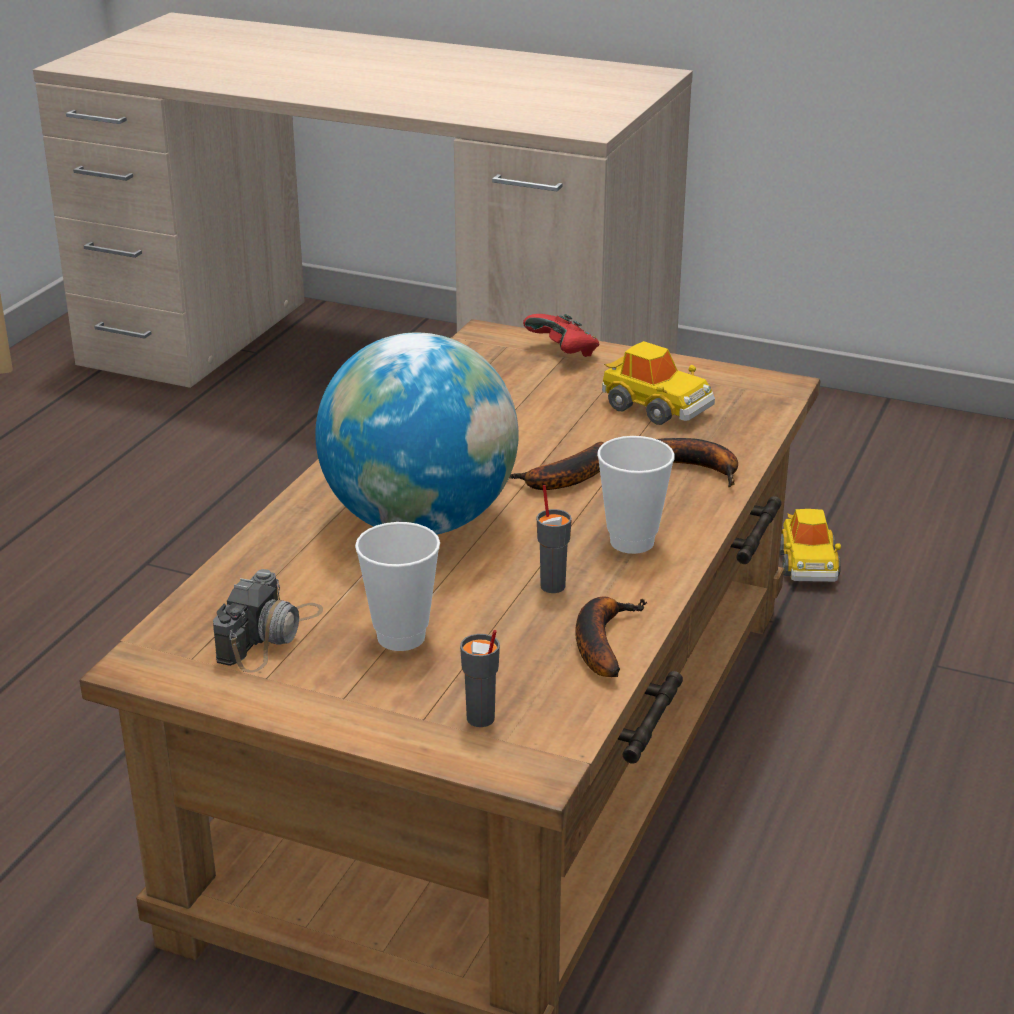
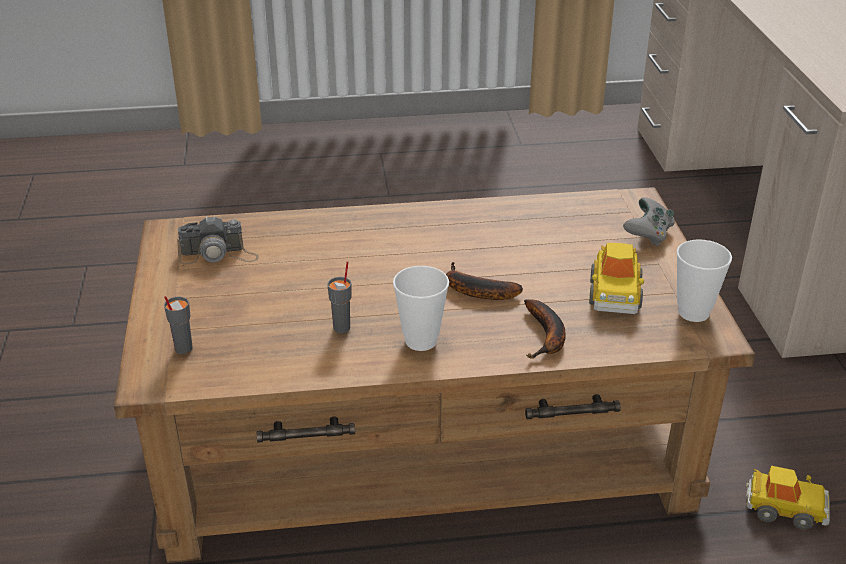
camera: 60 degrees right, 5 degrees up
globe [315,332,519,535] -> none
cup [355,522,440,651] -> cup moved to [676,240,732,322]
red game controller [523,314,600,357] -> grey game controller [623,197,675,246]
banana [575,597,647,677] -> none
toy car [779,509,841,582] -> toy car turned 135 degrees counterclockwise [746,466,830,530]

